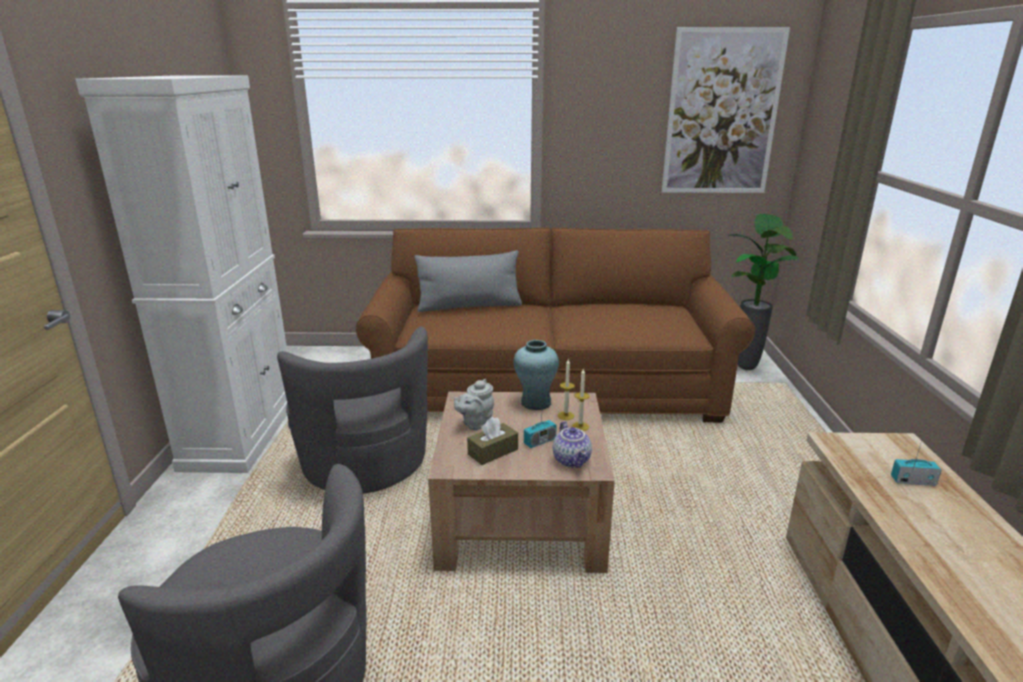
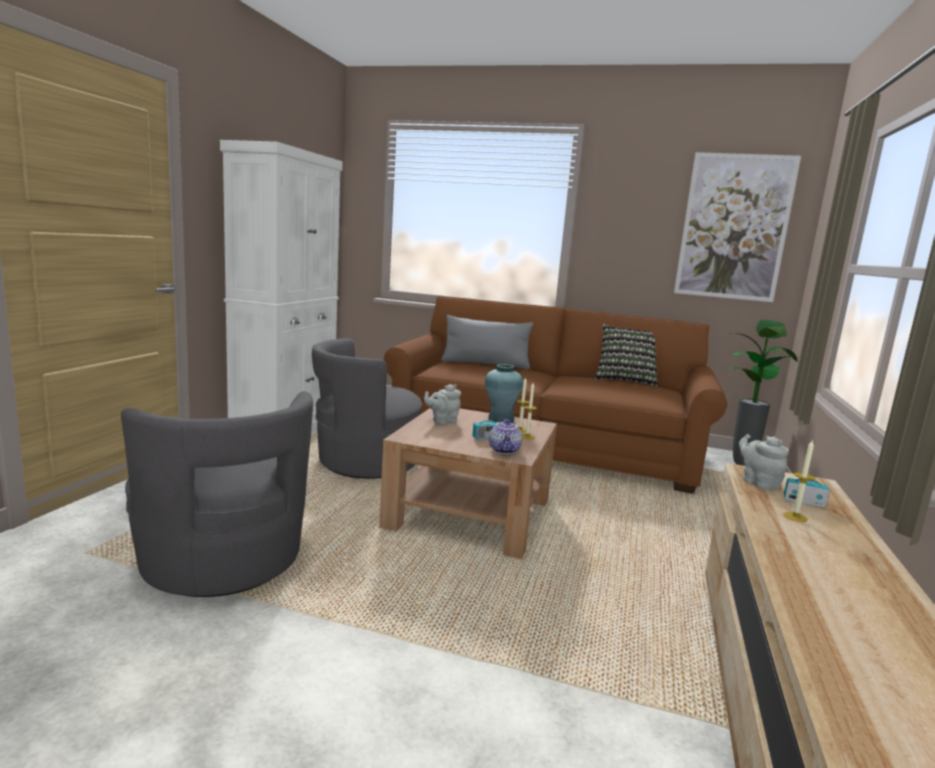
camera: 15 degrees right, 10 degrees down
grey armchair [277,327,428,493] -> grey armchair turned 75 degrees clockwise [312,338,422,479]
brown tissue box [467,417,518,465] -> none
none -> pillow [595,324,659,387]
none -> grey teapot [739,434,789,489]
none -> candle [783,441,815,522]

